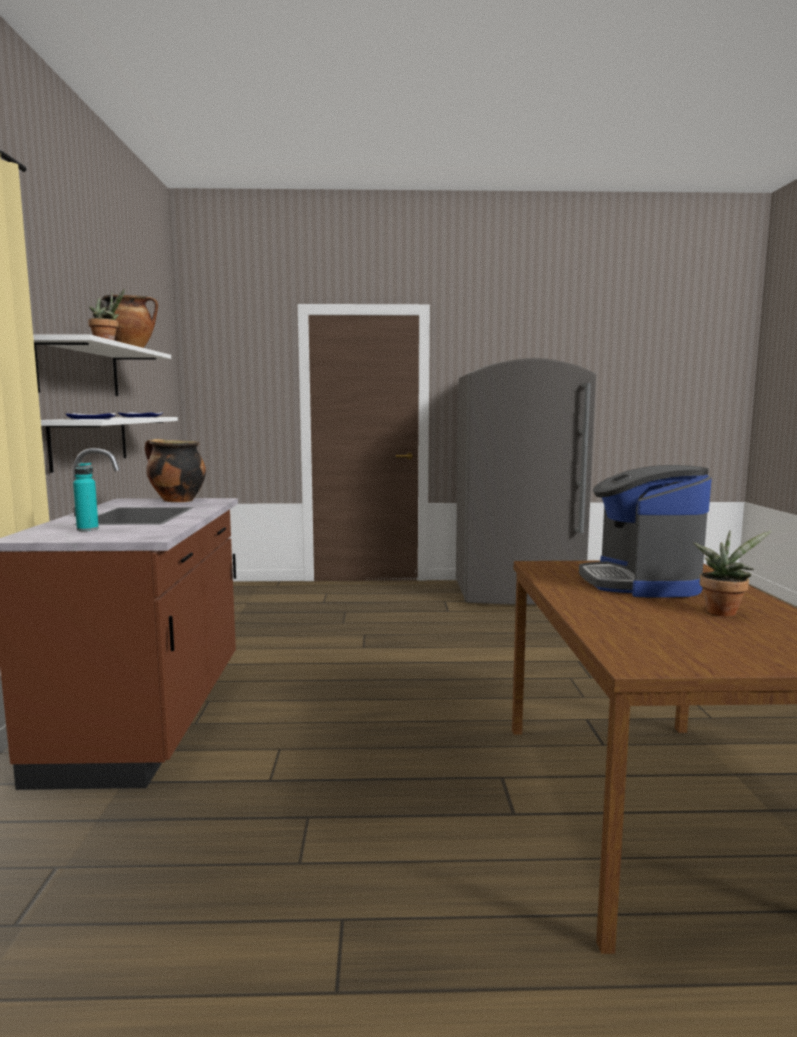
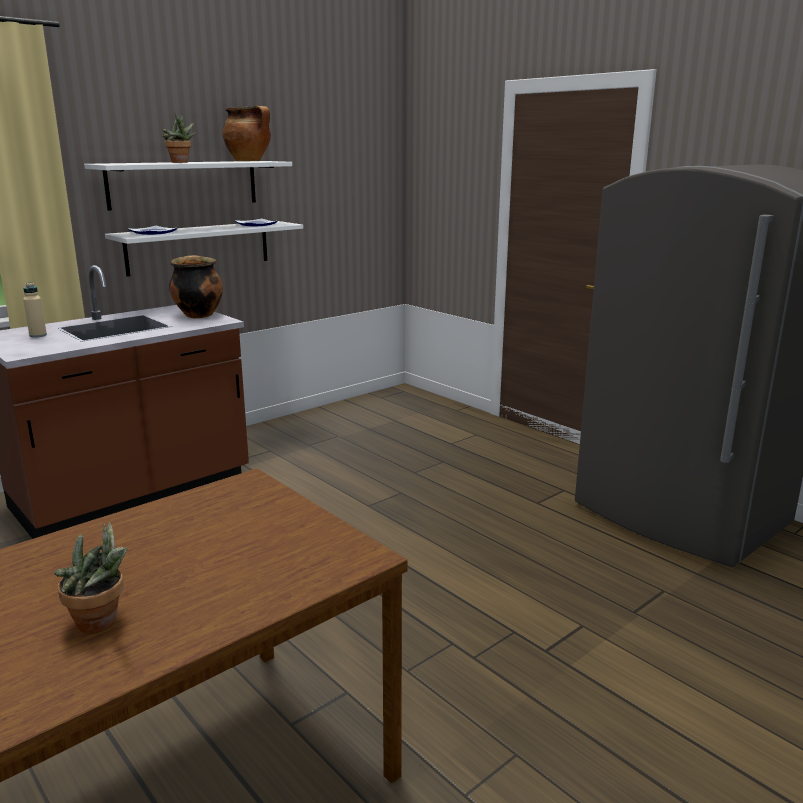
camera: 50 degrees right, 10 degrees up
turquoise bottle [73,463,99,531] -> beige bottle [23,283,47,338]
coffee machine [579,465,712,598] -> none

